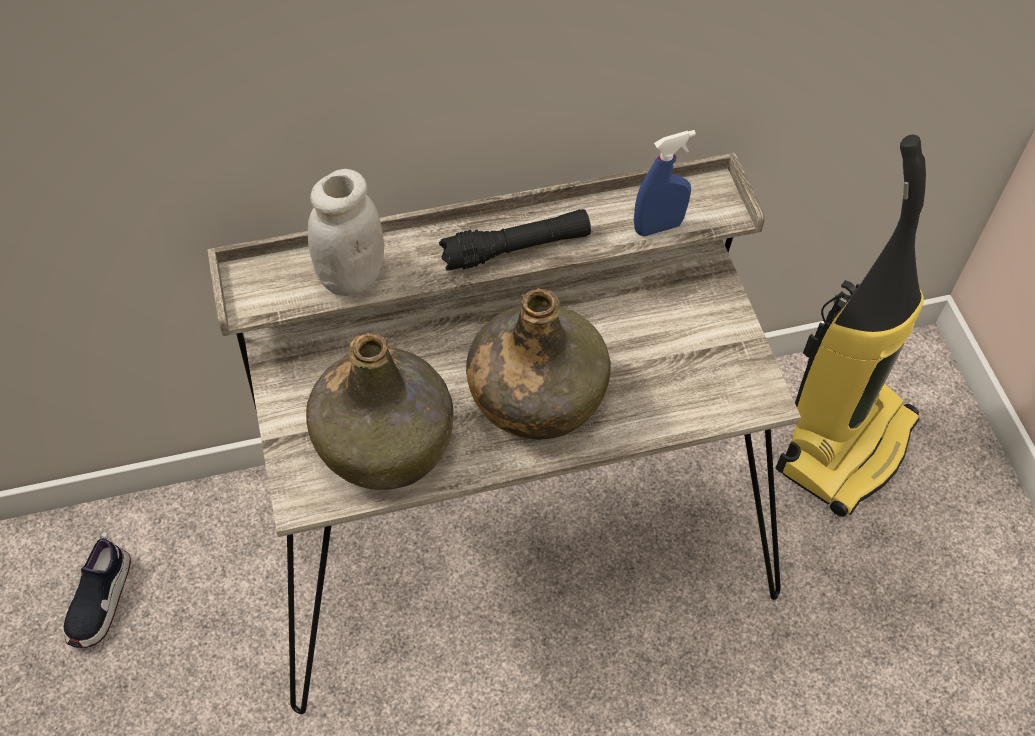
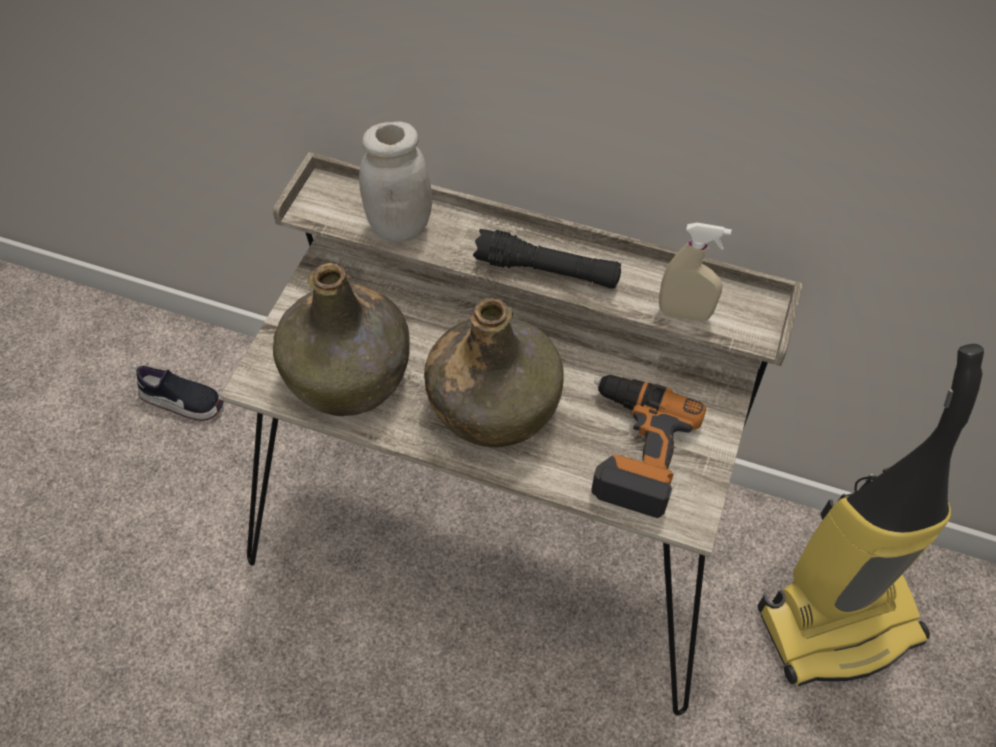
camera: 35 degrees right, 0 degrees up
shoe [63,533,131,648] -> shoe turned 120 degrees counterclockwise [132,364,224,421]
blue spray bottle [634,130,696,236] -> beige spray bottle [659,223,732,322]
none -> power drill [591,375,706,518]

